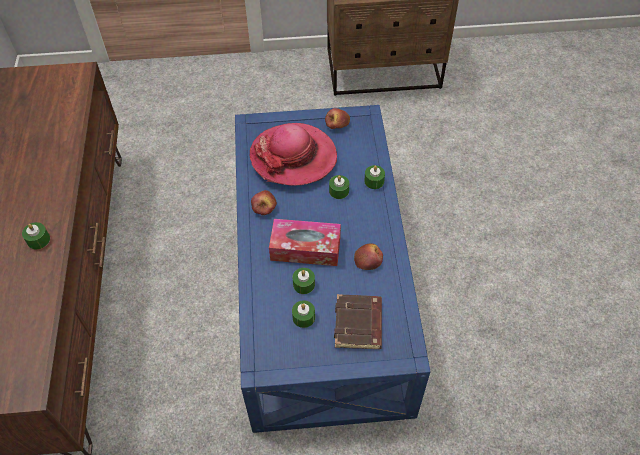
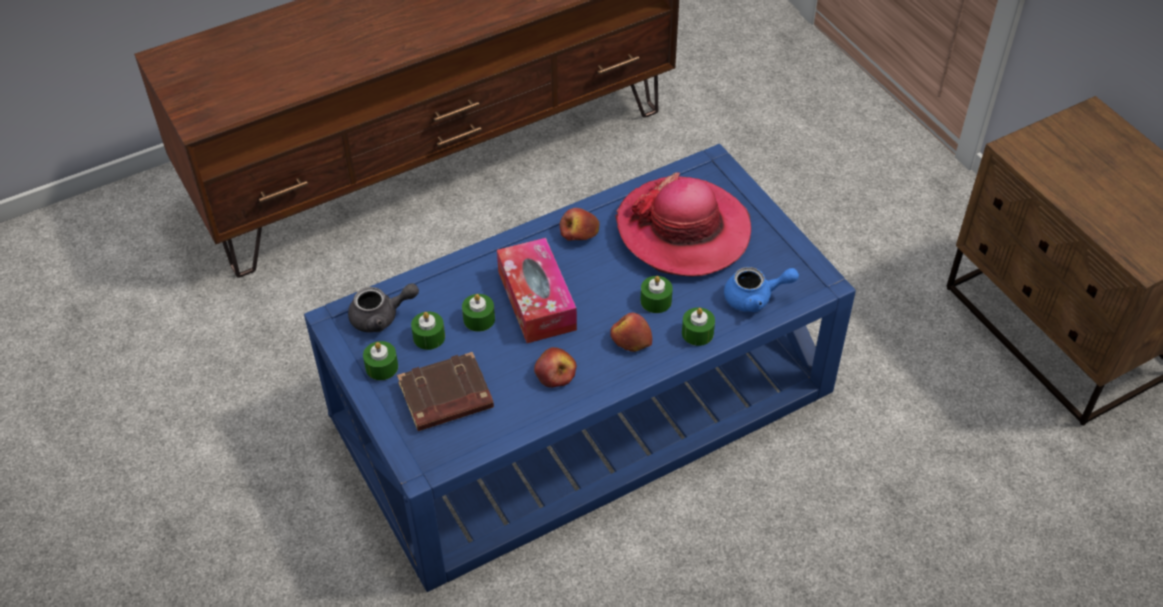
camera: 65 degrees right, 5 degrees down
green candle [22,222,50,249] -> green candle moved to [363,341,398,380]
apple [325,108,350,129] -> apple moved to [610,313,652,352]
none -> grey teapot [348,283,419,332]
none -> blue teapot [724,267,799,312]

